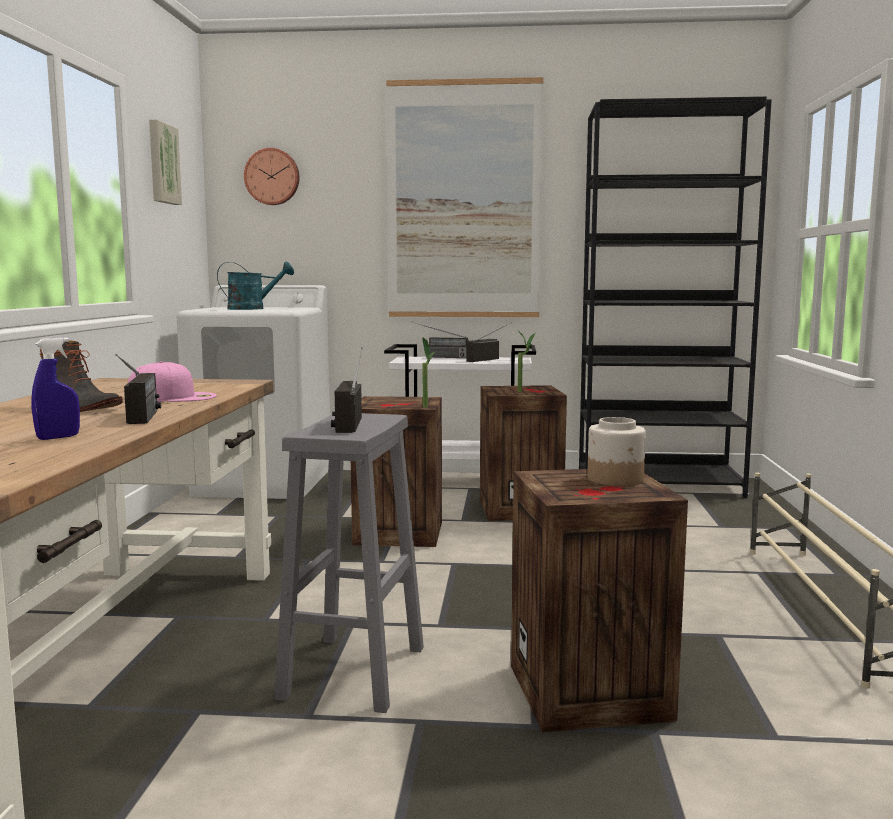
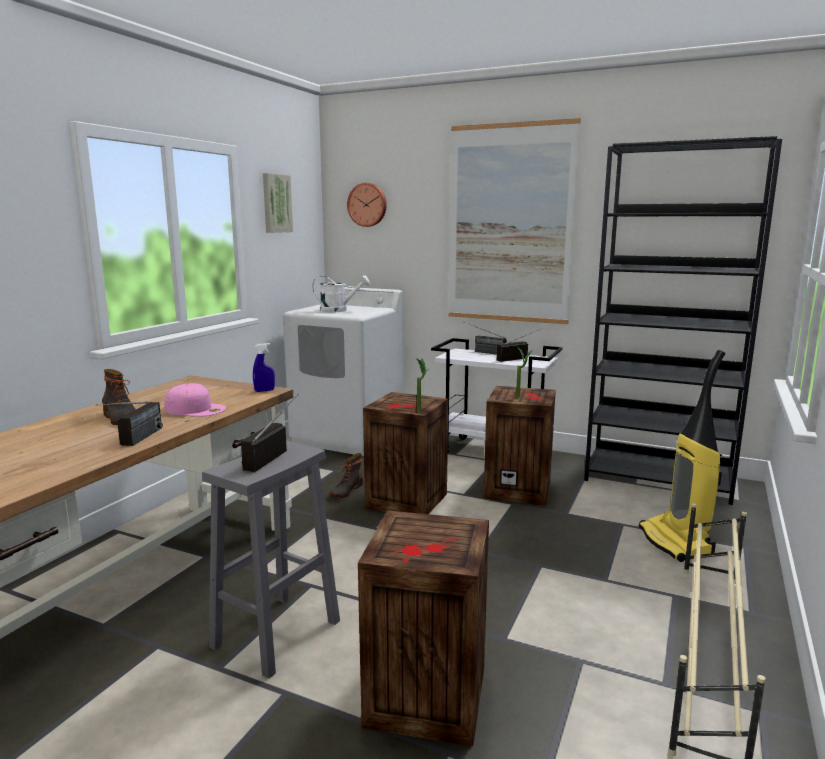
camera: 20 degrees right, 5 degrees up
blue spray bottle [32,337,80,440] -> blue spray bottle moved to [253,343,275,392]
turquoise watering can [217,261,294,310] -> white watering can [312,275,370,312]
jar [587,417,646,486] -> none
none -> boot [329,453,363,498]
none -> vacuum cleaner [639,350,725,562]

